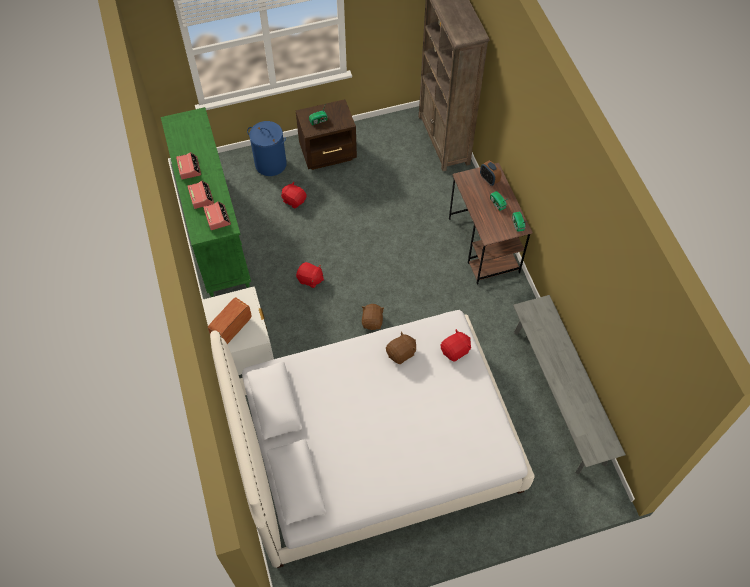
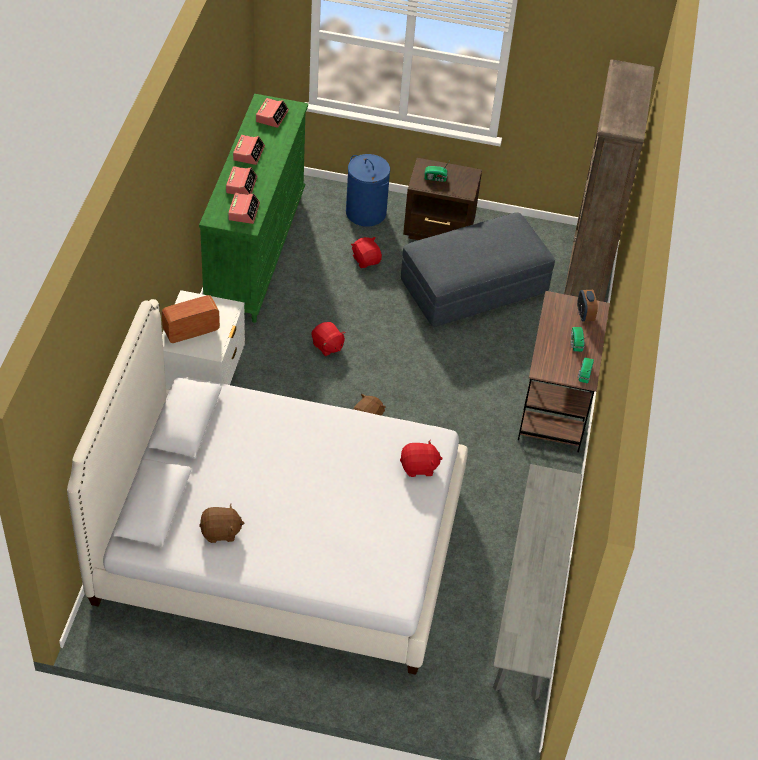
camera: 25 degrees right, 10 degrees down
brown plush toy [386,332,416,364] -> brown plush toy moved to [199,503,244,543]
none -> alarm clock [256,98,289,128]
none -> grey ottoman [401,213,555,327]

